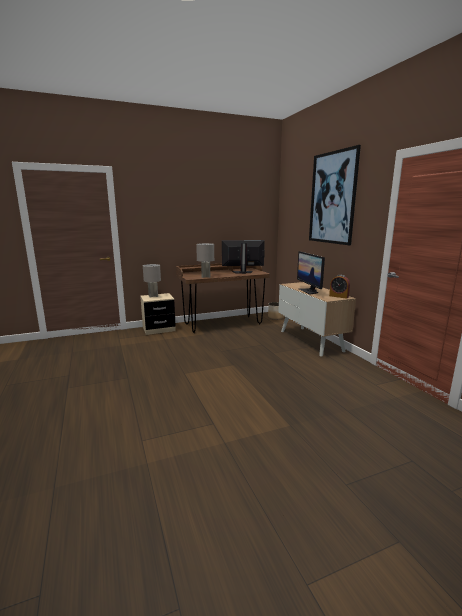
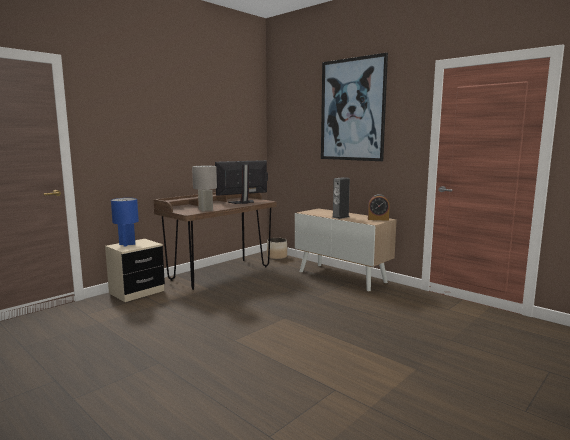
camera: 25 degrees left, 5 degrees down
grey table lamp [143,264,161,298] -> blue table lamp [111,198,139,247]
monitor [297,251,325,295] -> speaker [332,177,350,219]

